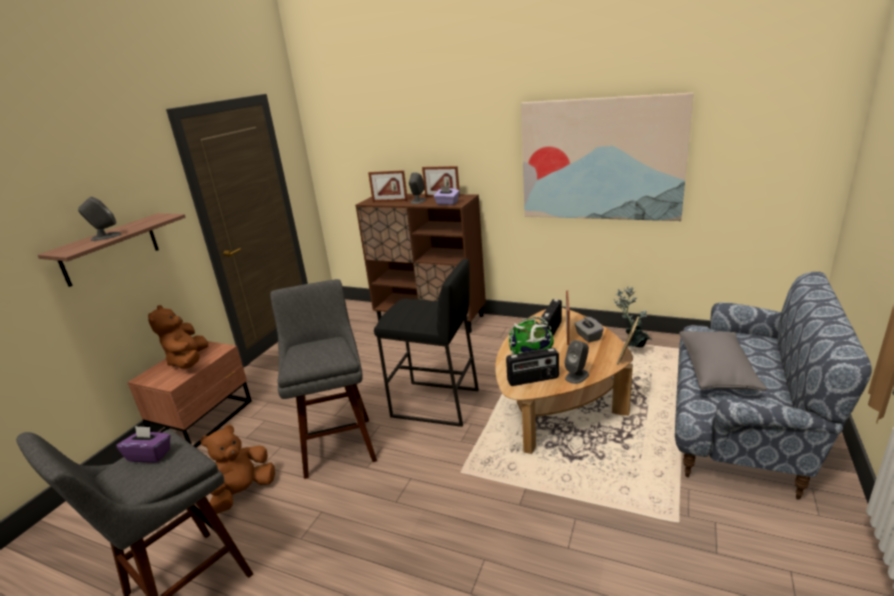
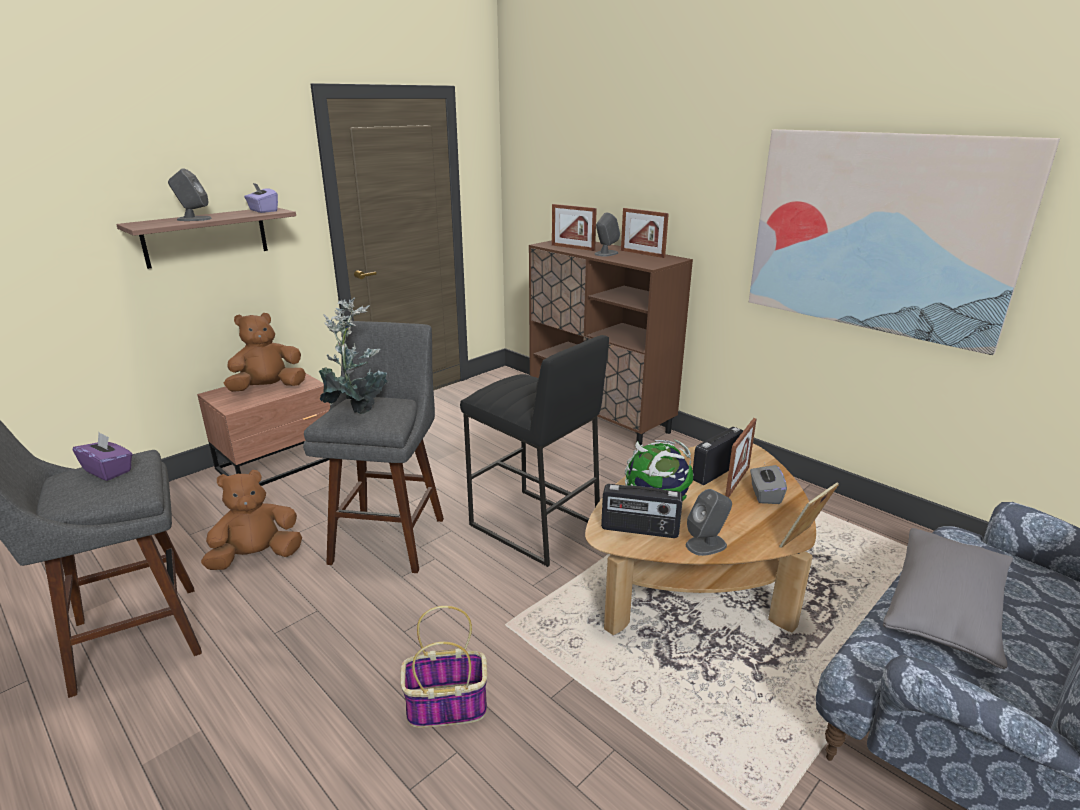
camera: 20 degrees right, 0 degrees up
brown plush toy [148,305,208,369] -> brown plush toy turned 45 degrees clockwise [224,313,306,392]
purple tissue box [434,186,459,205] -> purple tissue box moved to [244,183,278,213]
potted plant [614,286,652,348] -> potted plant moved to [319,297,388,414]
none -> basket [400,606,487,728]

